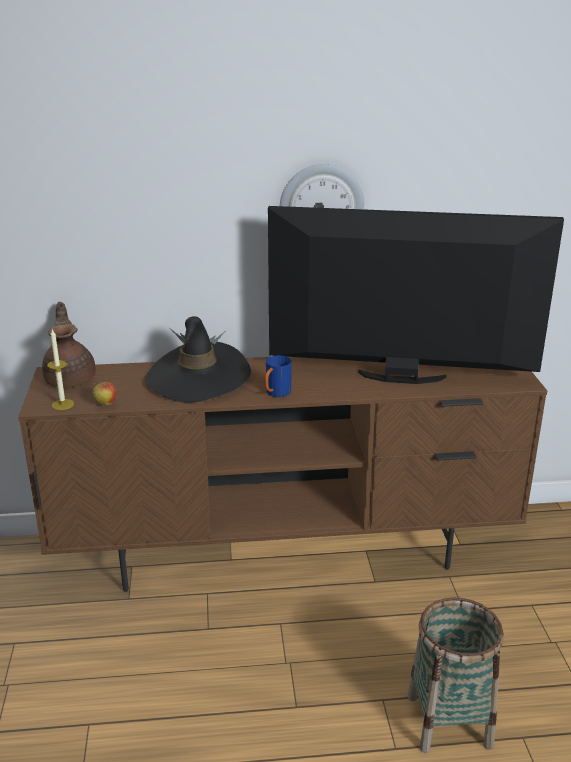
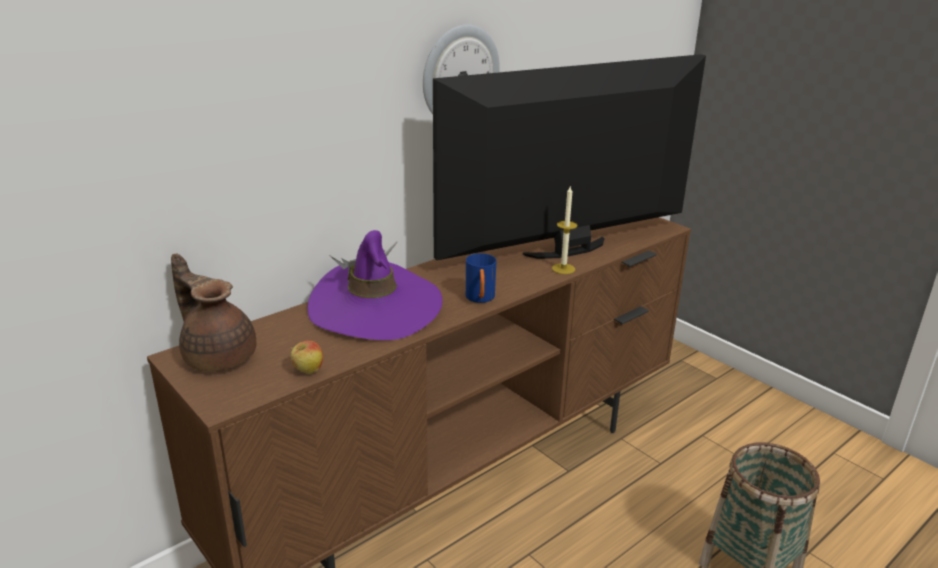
camera: 35 degrees left, 0 degrees up
candle [47,330,74,410] -> candle moved to [552,187,577,274]
black hat [145,316,251,403] -> purple hat [308,230,442,340]

